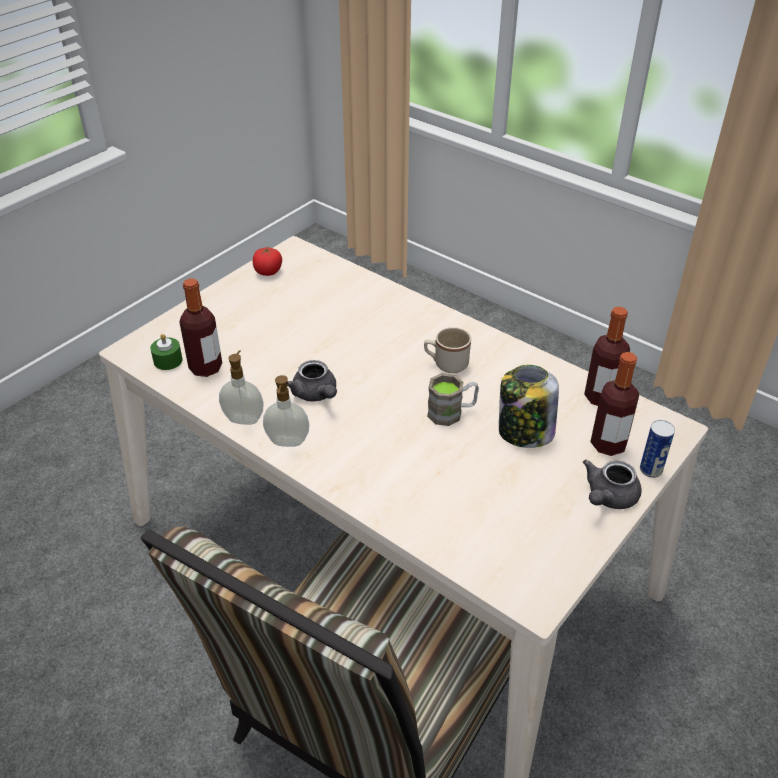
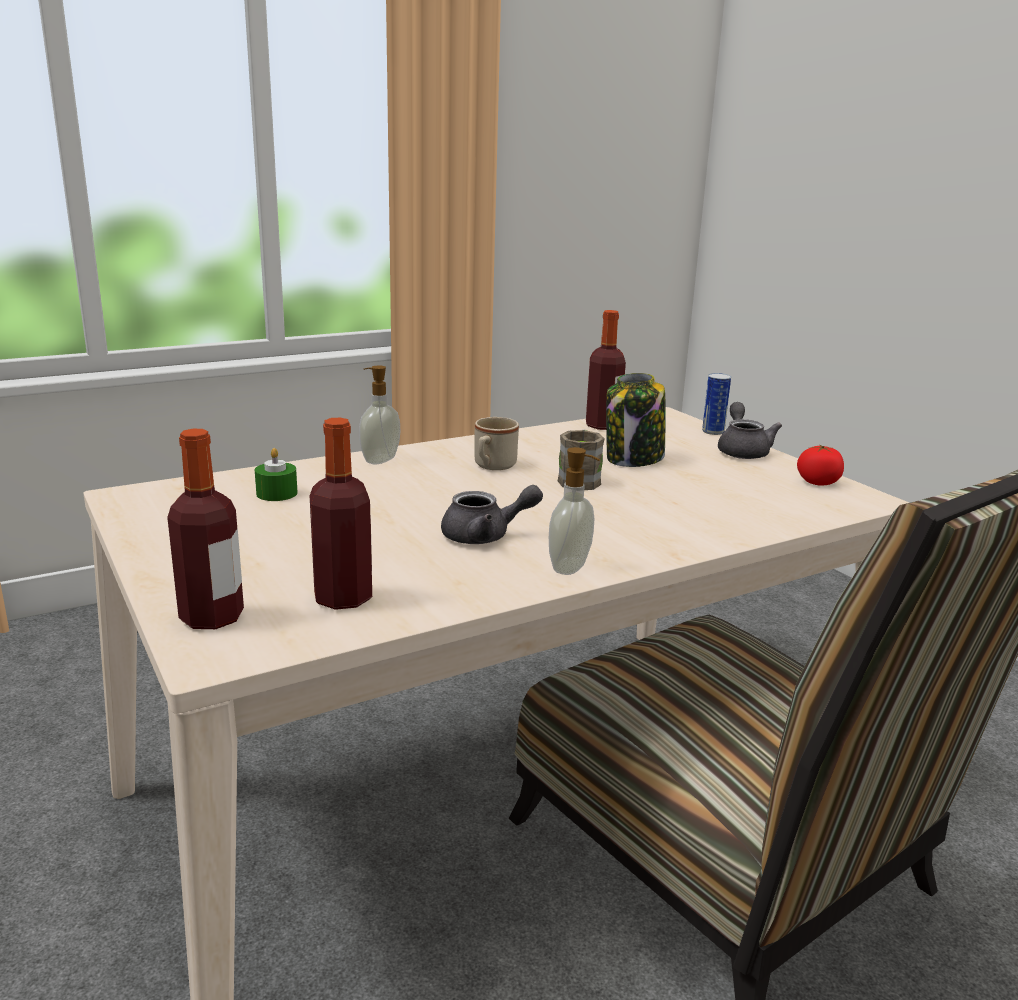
camera: 70 degrees left, 20 degrees down
green candle [150,334,183,370] -> green candle moved to [255,448,298,501]
soap dispenser [219,350,264,425] -> soap dispenser moved to [359,366,400,464]
tomato [253,247,282,276] -> tomato moved to [797,445,844,486]
grey teapot [583,459,642,509] -> grey teapot turned 150 degrees counterclockwise [718,402,782,459]
bottle [590,352,639,456] -> bottle moved to [167,429,244,629]

